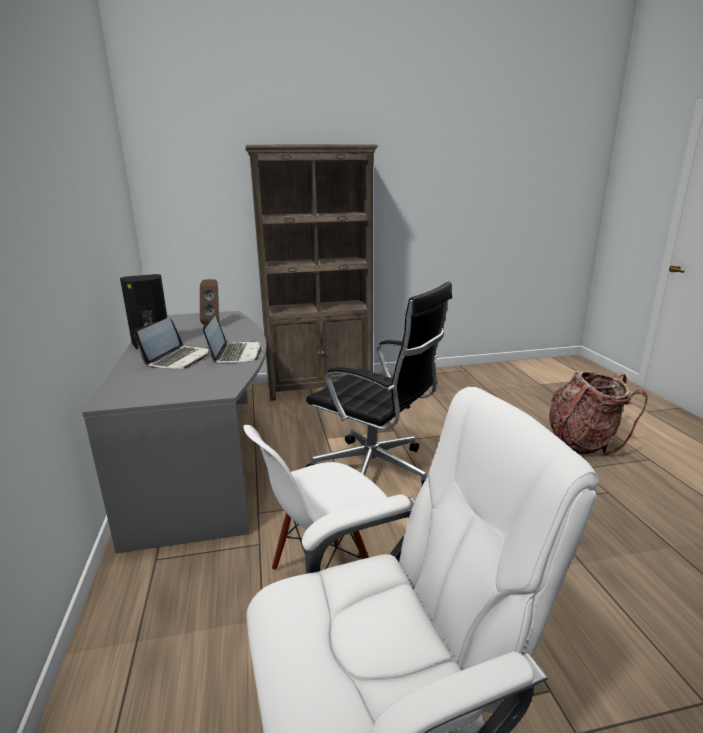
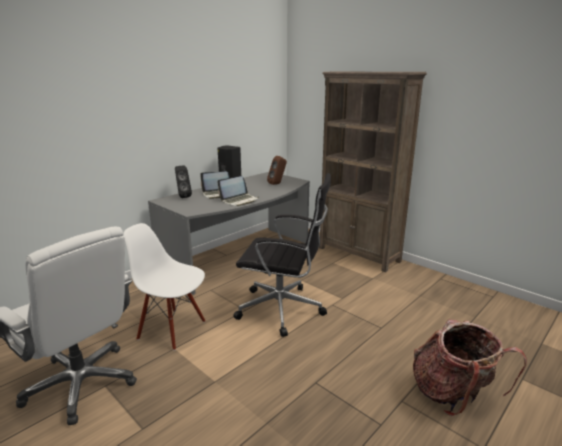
camera: 55 degrees right, 0 degrees up
black office chair [306,282,452,485] -> black office chair turned 75 degrees counterclockwise [233,173,331,337]
none -> black speaker [175,166,192,198]

